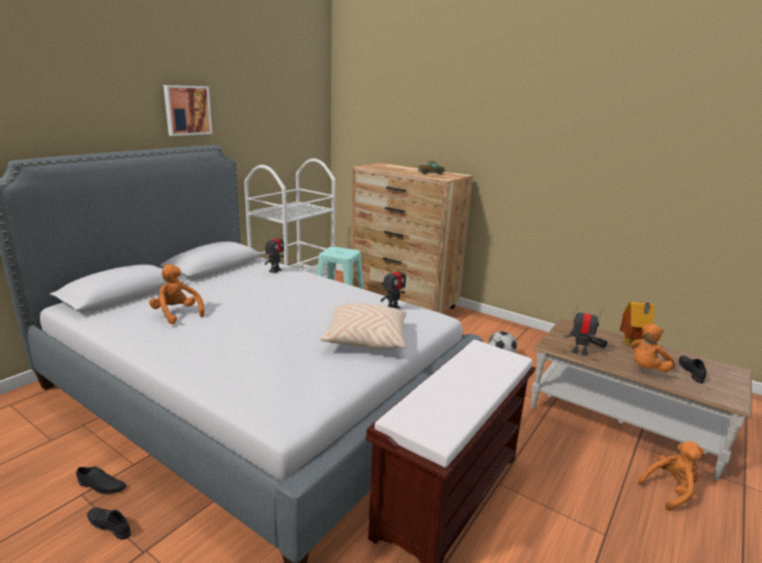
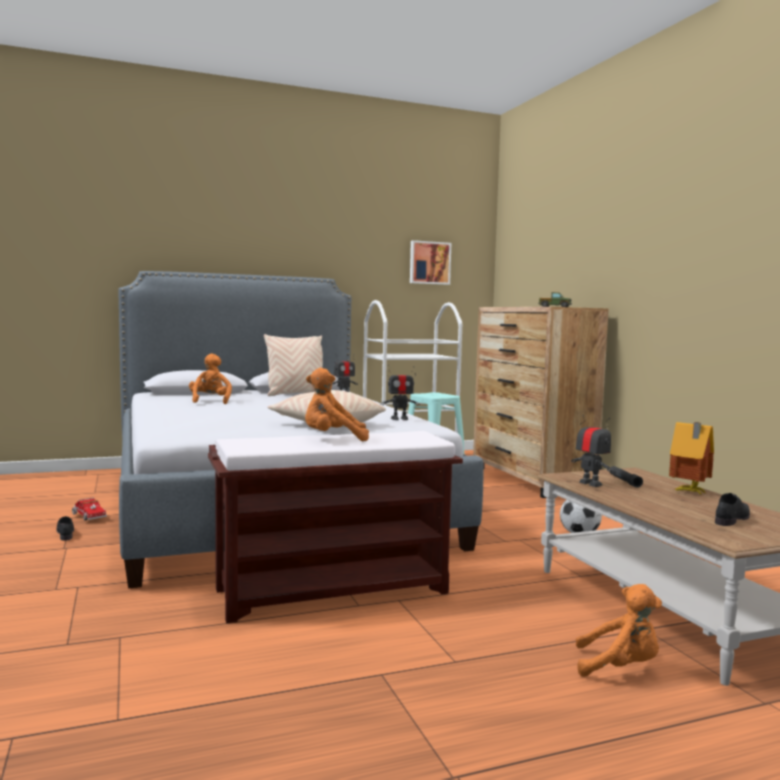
camera: 35 degrees right, 15 degrees down
black shoe [76,466,126,494] -> toy truck [72,498,107,521]
picture [163,85,212,136] -> picture moved to [410,240,451,285]
orange plush toy [631,324,675,372] -> orange plush toy moved to [305,368,369,441]
none -> beige pillow [264,334,323,396]

